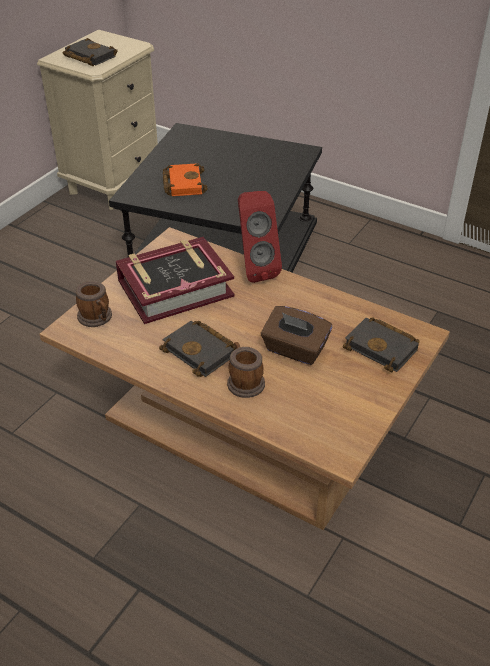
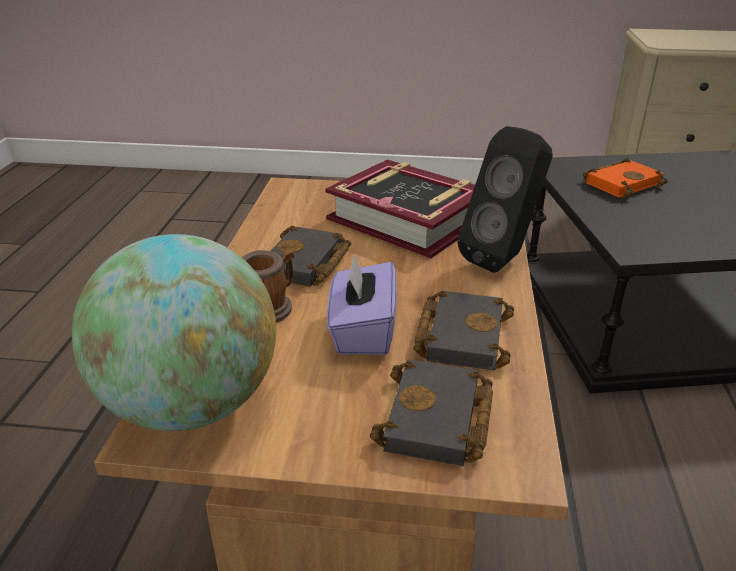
camera: 65 degrees right, 10 degrees down
black book [63,38,118,66] -> black book moved to [413,291,514,370]
mug [76,281,112,327] -> none
red speaker [238,191,282,283] -> black speaker [458,126,553,273]
brown tissue box [261,306,332,365] -> purple tissue box [327,253,397,355]
none -> globe [72,234,276,431]

